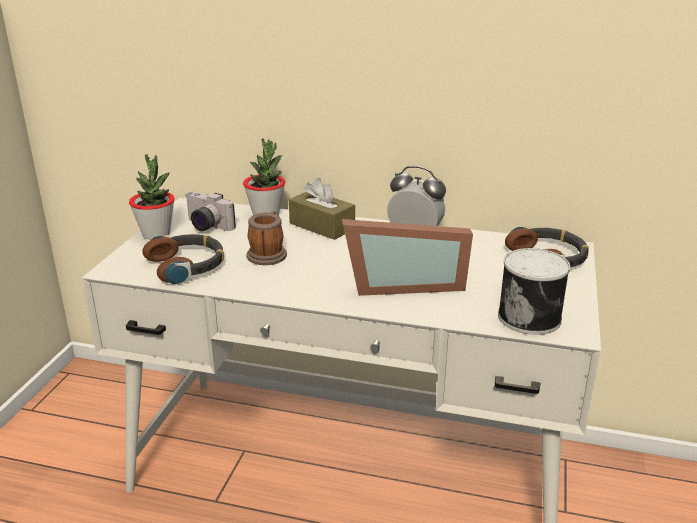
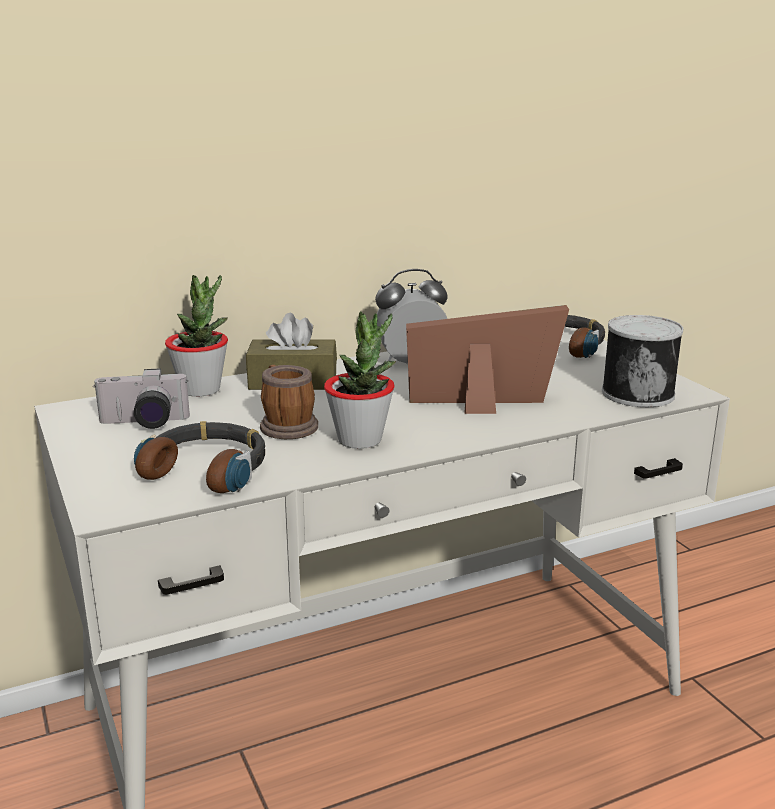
camera: 40 degrees left, 5 degrees down
potted plant [129,154,175,239] -> potted plant moved to [324,312,396,449]
picture frame [342,219,473,296] -> picture frame turned 135 degrees counterclockwise [406,305,569,414]

